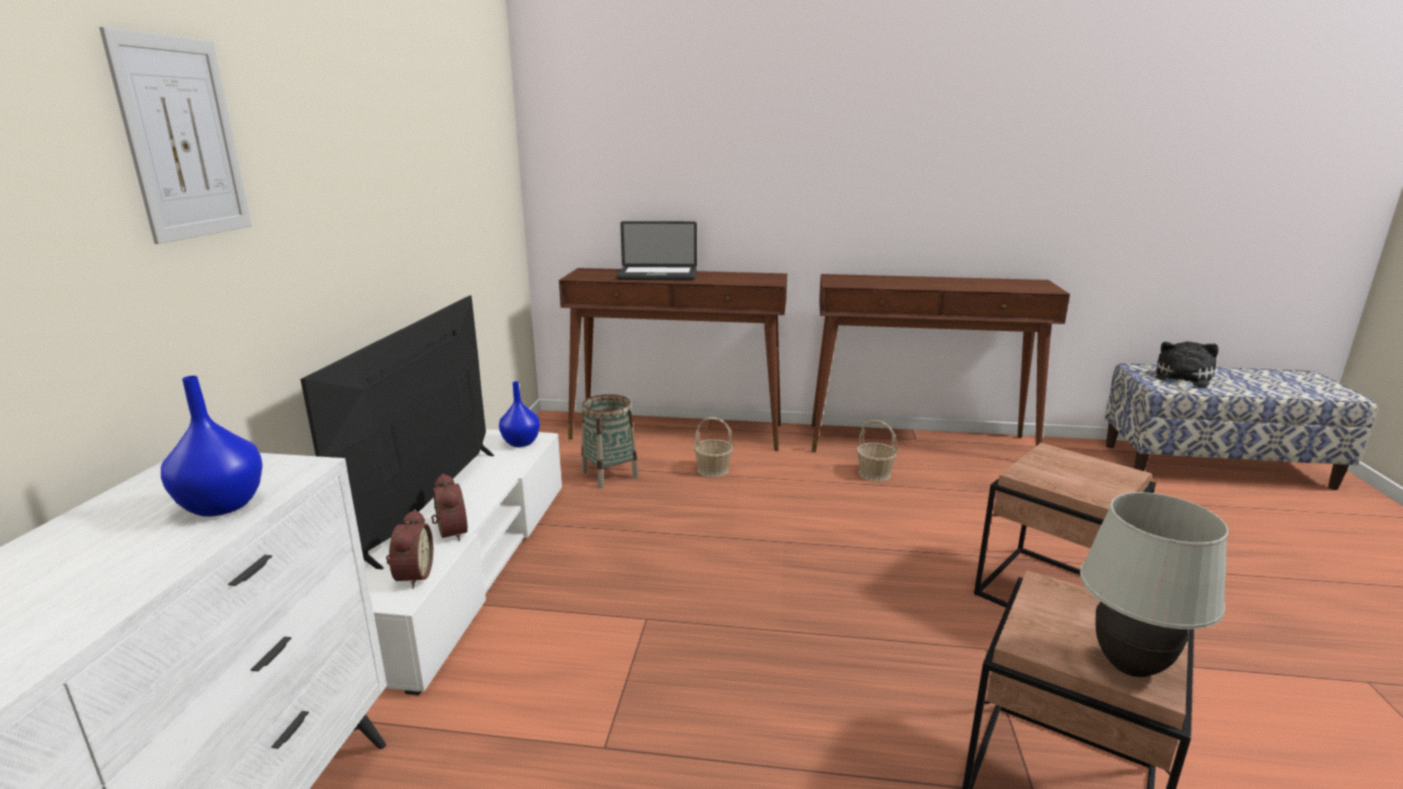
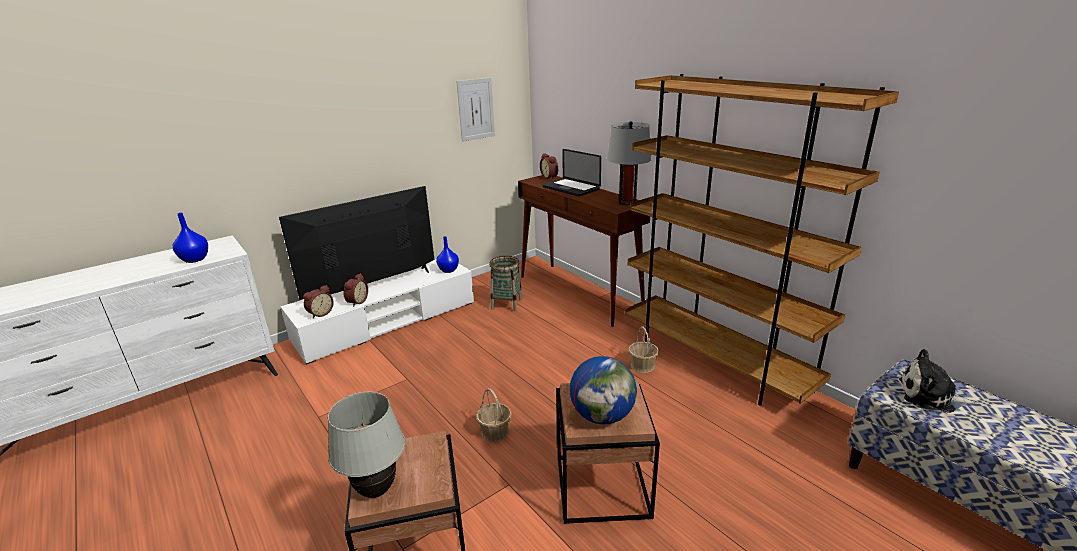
camera: 45 degrees right, 5 degrees up
picture [99,27,252,244] -> picture moved to [456,77,495,142]
basket [694,417,733,477] -> basket moved to [476,388,511,442]
brown console table [811,274,1070,452] -> brown bookcase [625,74,899,406]
plush toy [1156,341,1218,391] -> plush toy turned 150 degrees counterclockwise [899,349,975,413]
none -> alarm clock [540,153,558,179]
none -> globe [570,356,637,424]
none -> grey table lamp [607,121,652,205]

